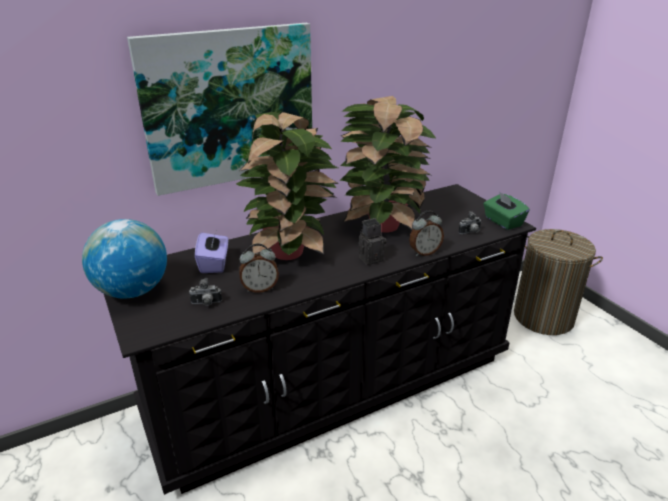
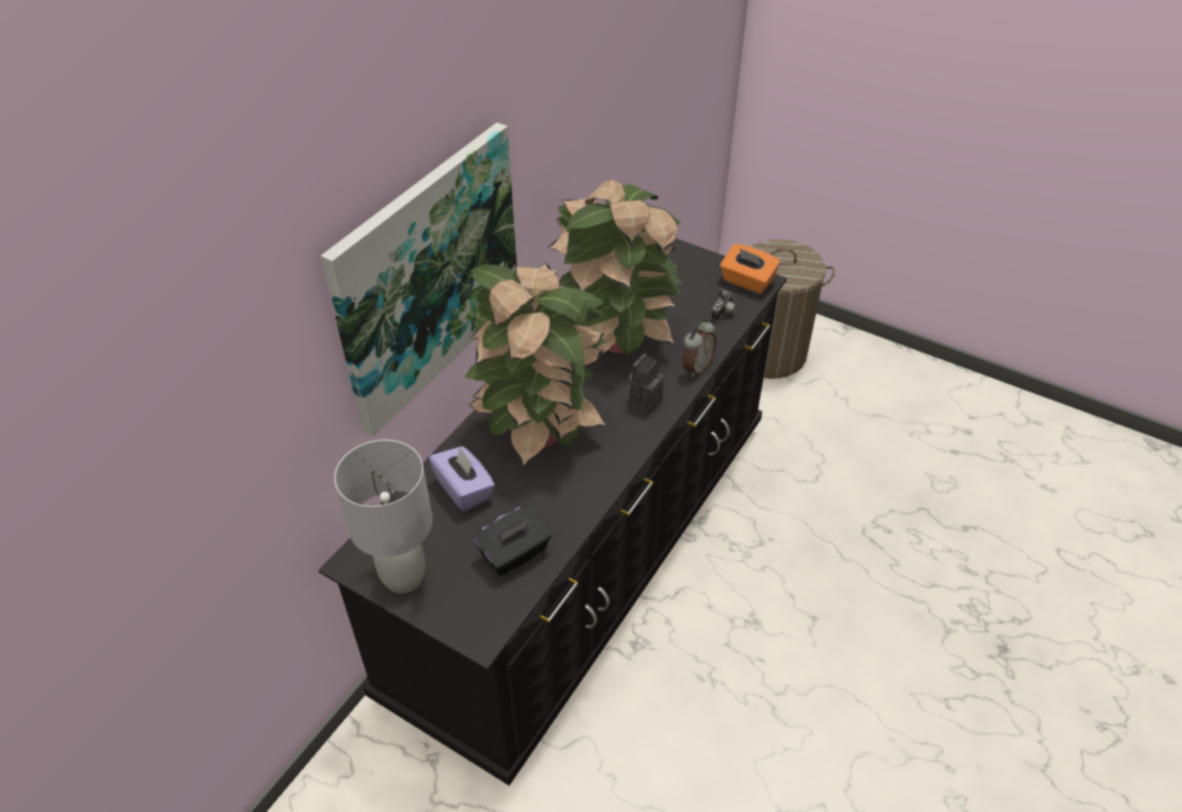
camera: 30 degrees left, 15 degrees up
globe [82,219,167,299] -> grey table lamp [334,440,433,594]
camera [189,278,222,306] -> black tissue box [473,504,552,576]
alarm clock [239,244,279,293] -> none
green tissue box [484,191,530,230] -> orange tissue box [720,244,780,294]

